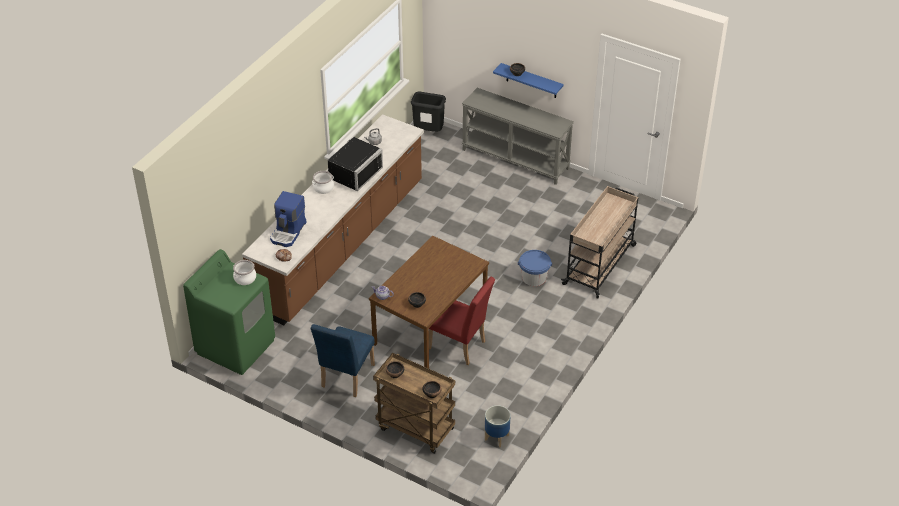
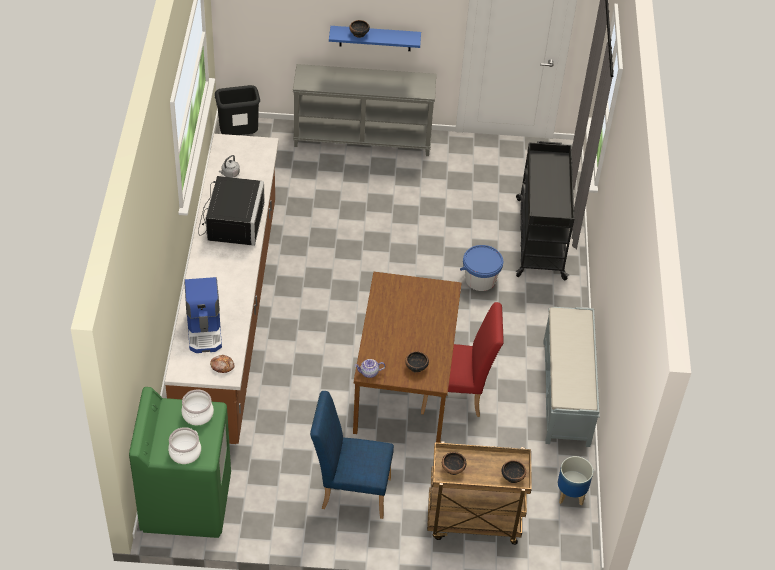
camera: 30 degrees left, 5 degrees up
blue chair [311,324,375,397] -> blue chair turned 105 degrees clockwise [310,391,394,519]
cooking pot [312,171,334,194] -> cooking pot moved to [168,427,201,464]
beige cart [561,186,638,298] -> black cart [516,141,575,280]
none -> grey bench [543,307,600,447]

